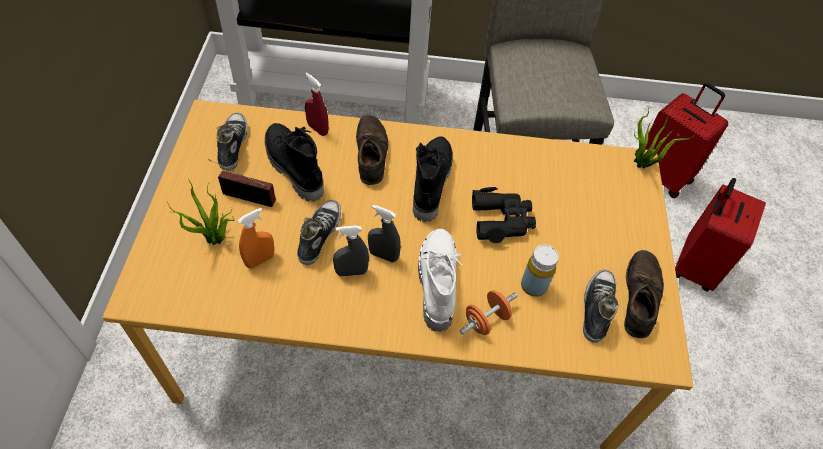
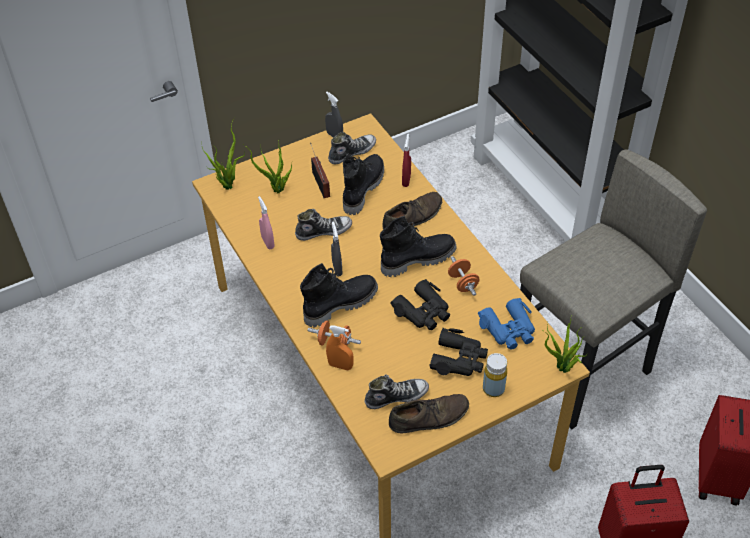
camera: 60 degrees right, 5 degrees down
orange spray bottle [238,208,274,269] -> orange spray bottle moved to [326,325,354,370]
grey spray bottle [333,226,369,276] -> grey spray bottle moved to [325,92,343,137]
white boot [418,229,462,332] -> black boot [300,263,378,327]
yellow bottle [521,244,559,297] -> yellow bottle moved to [483,353,507,397]
none -> potted plant [201,118,245,190]
none -> pink spray bottle [258,196,274,249]
none -> black binoculars [429,328,488,376]
none -> orange dumbbell [448,256,480,296]
none -> blue binoculars [478,298,535,350]

